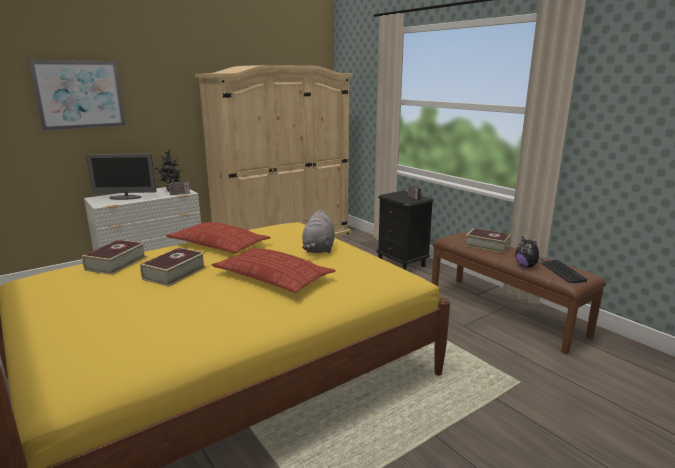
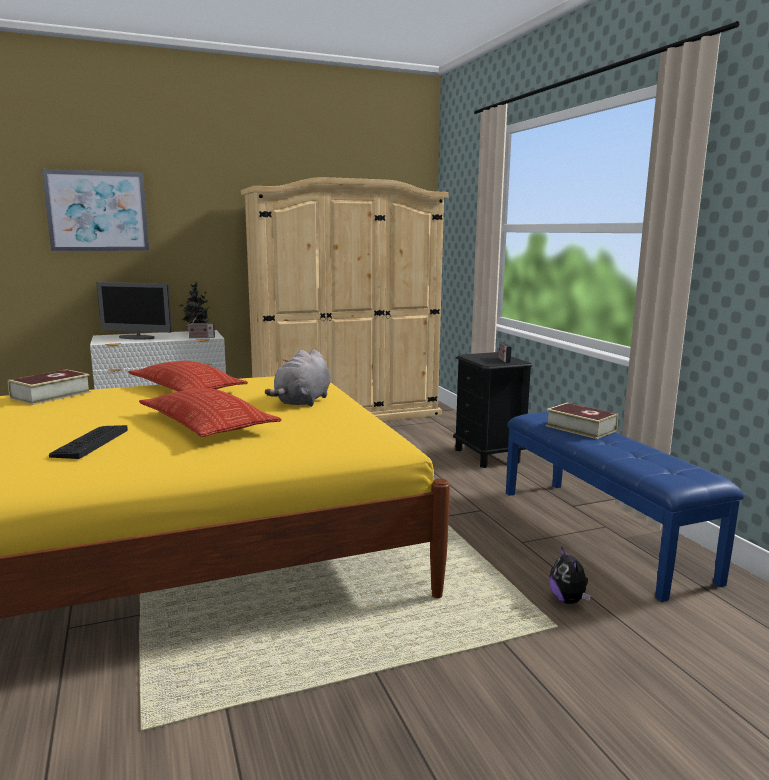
camera: 15 degrees right, 5 degrees down
book [140,247,206,287] -> none
brown bench [432,233,606,355] -> blue bench [506,411,744,602]
plush toy [515,236,543,268] -> plush toy moved to [549,546,591,604]
keyboard [542,260,587,283] -> keyboard moved to [49,425,128,459]

